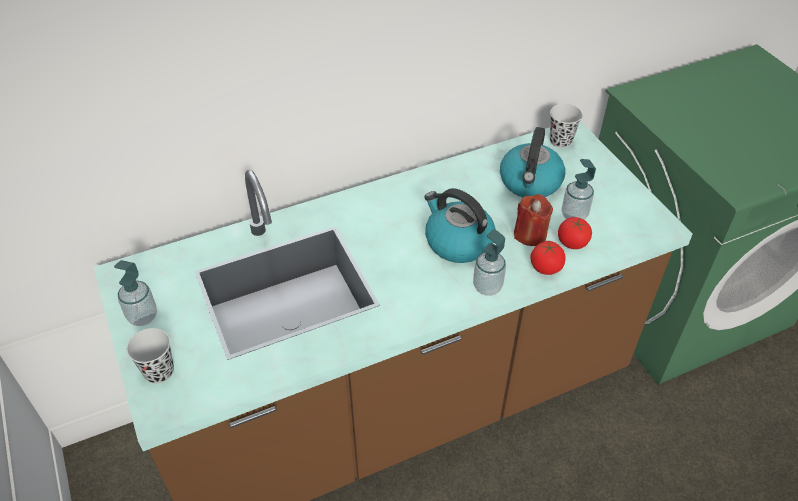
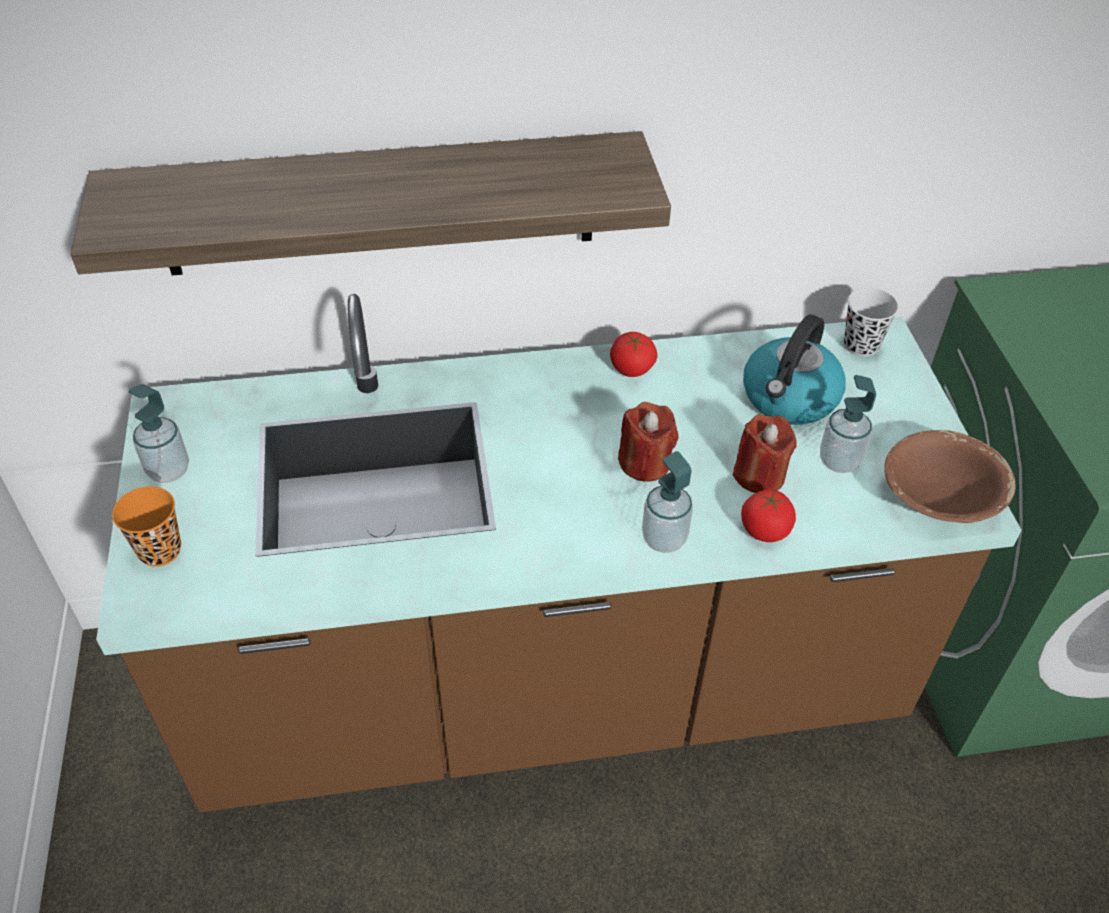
camera: 15 degrees right, 0 degrees up
black cup [127,328,174,384] -> orange cup [112,486,181,567]
kettle [424,188,495,263] -> red candle [618,402,678,482]
tomato [558,217,592,249] -> tomato moved to [610,332,658,377]
none -> shelf [70,131,671,275]
none -> brown bowl [884,430,1016,523]

